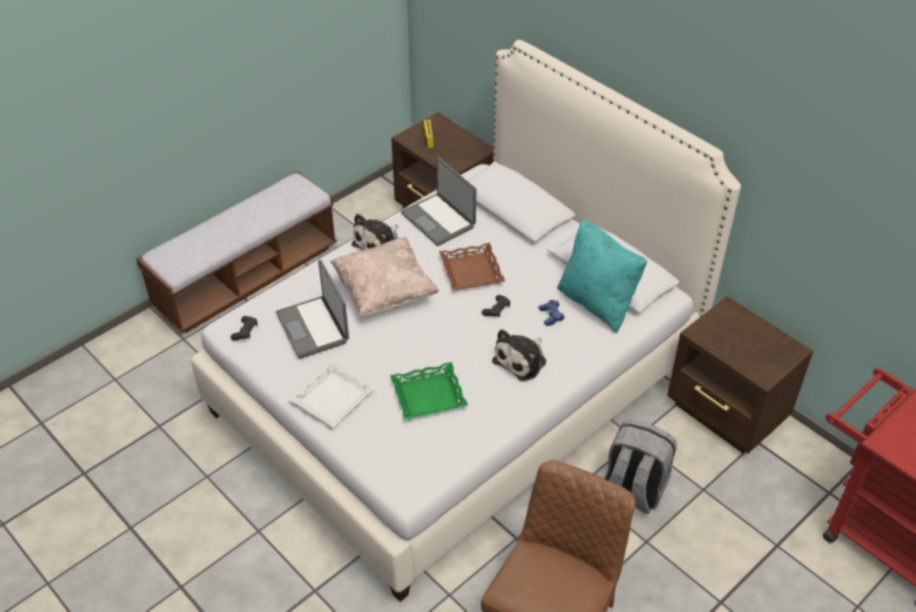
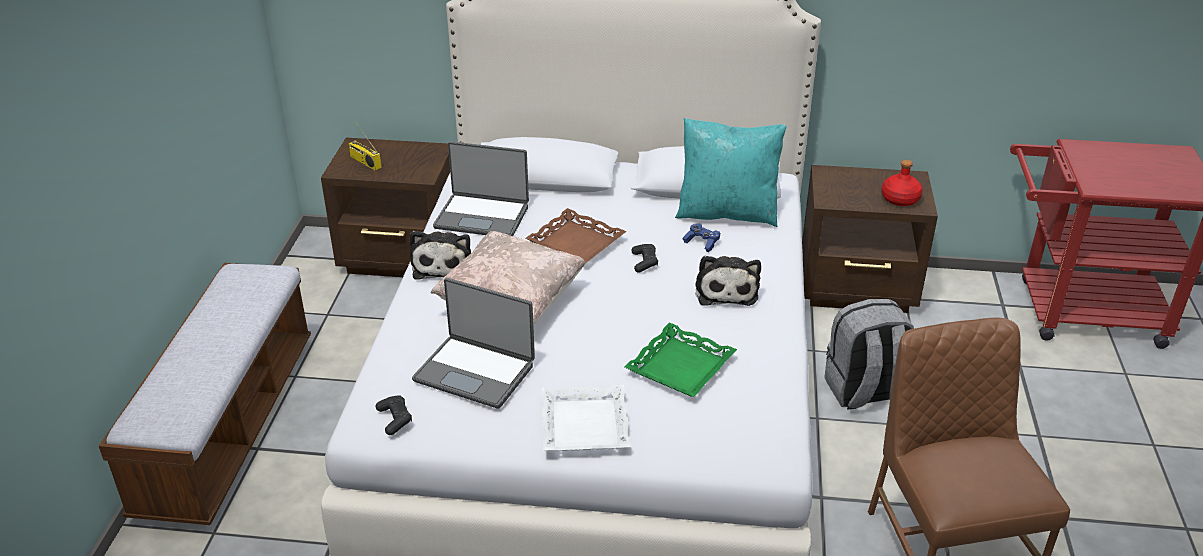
camera: 40 degrees left, 10 degrees down
none -> red bottle [881,160,923,206]

